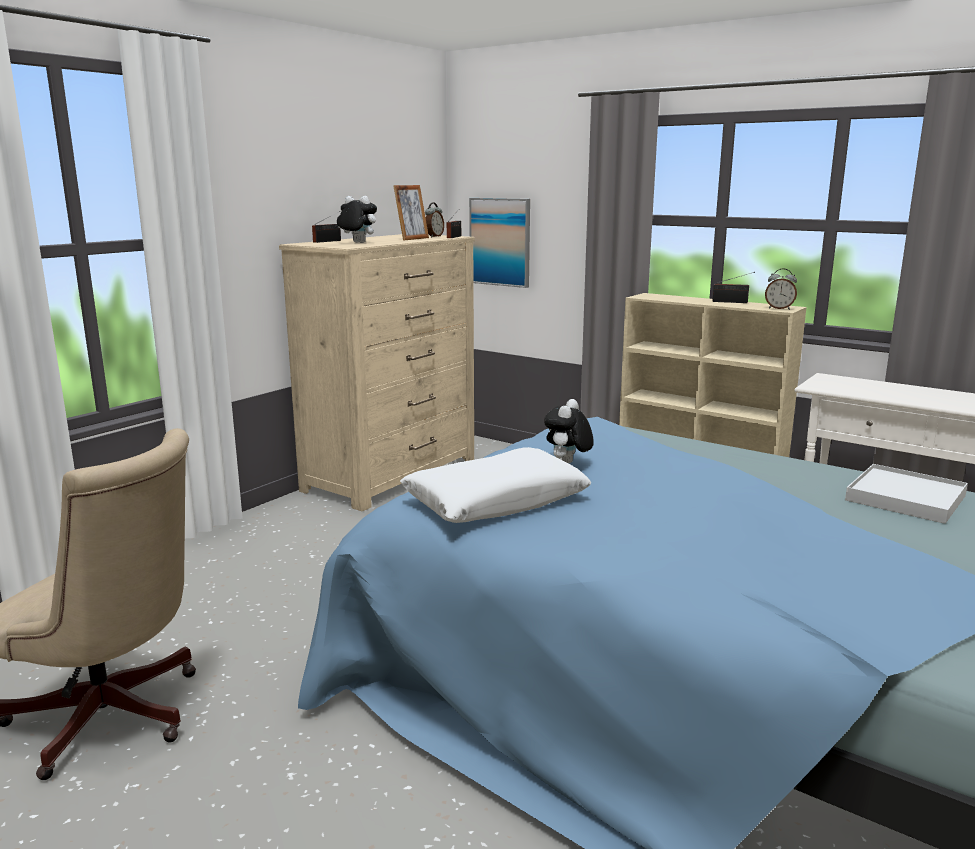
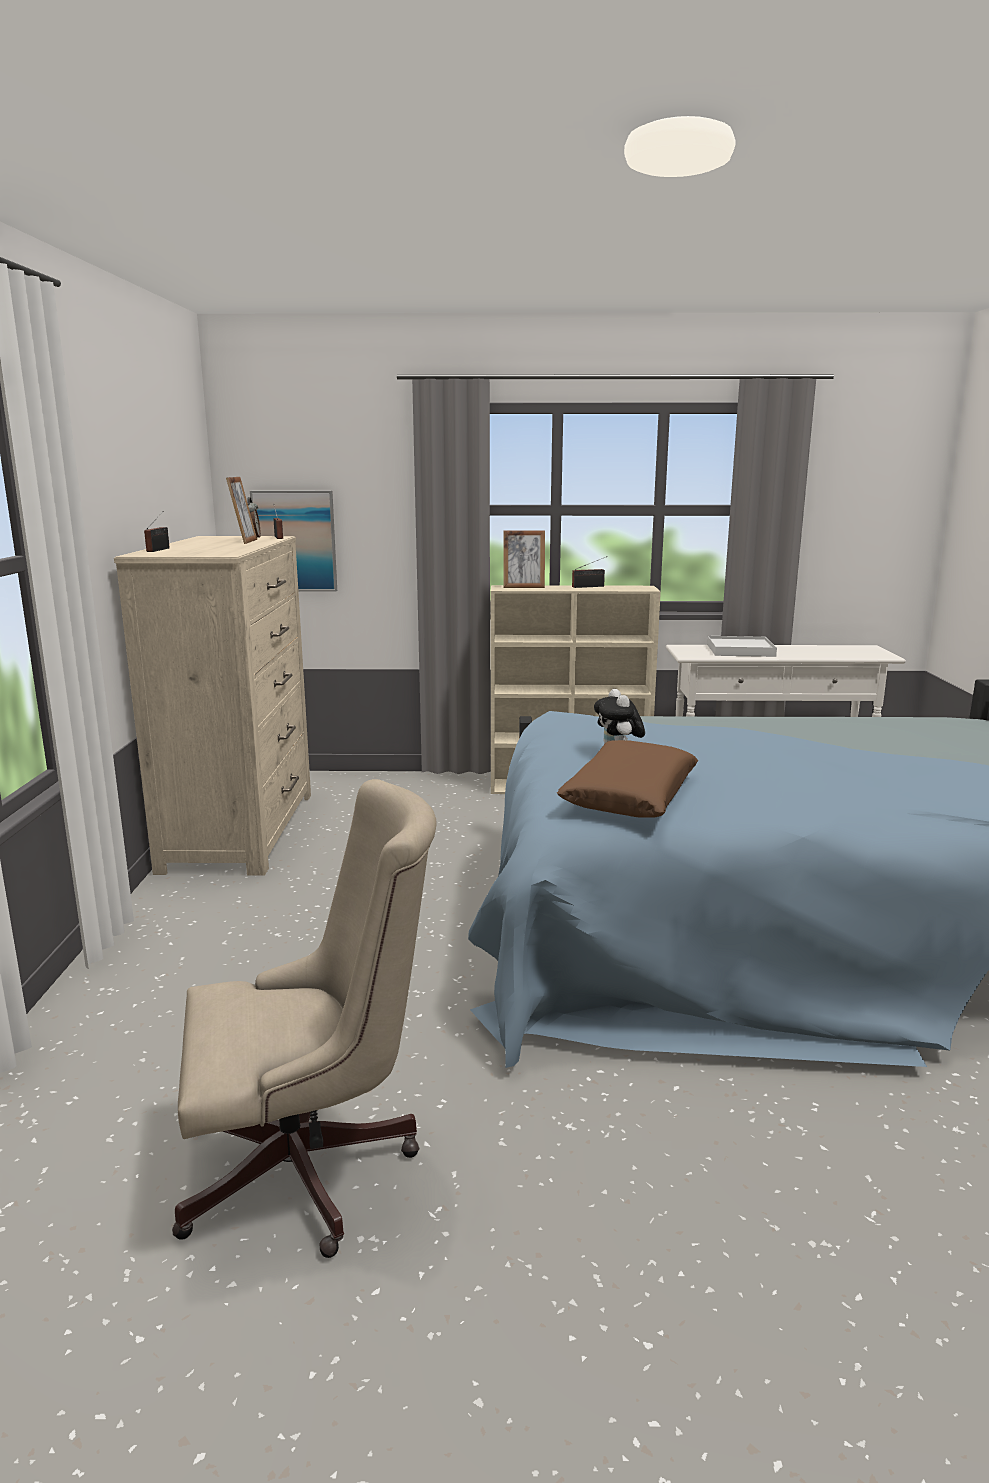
camera: 35 degrees left, 0 degrees up
plush toy [337,196,377,243] -> none
white pillow [400,447,591,523] -> brown pillow [557,740,698,818]
alarm clock [765,269,797,310] -> none
white tray [845,464,968,524] -> white tray moved to [707,636,777,657]
none -> picture frame [503,531,545,588]

